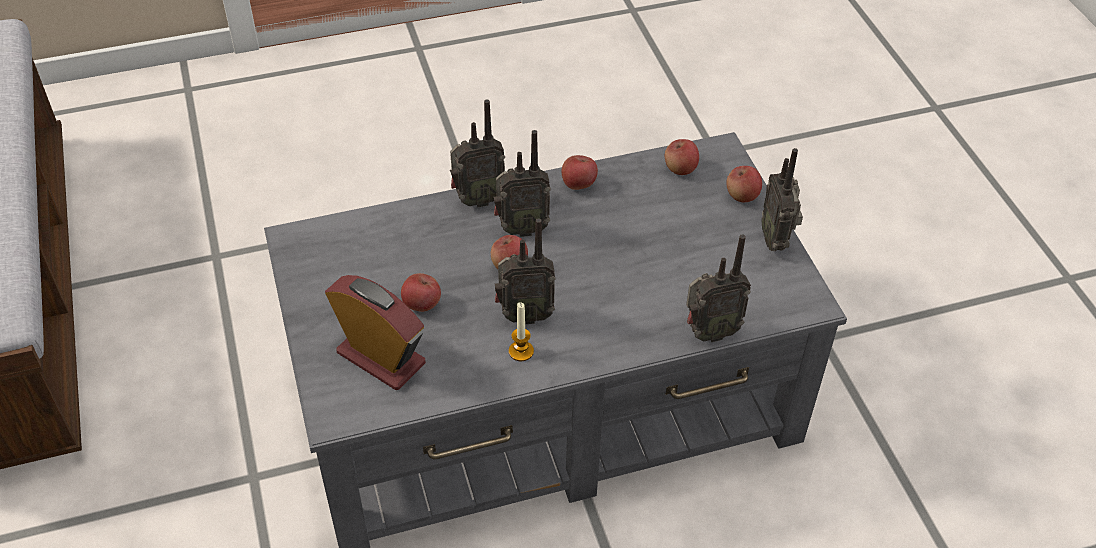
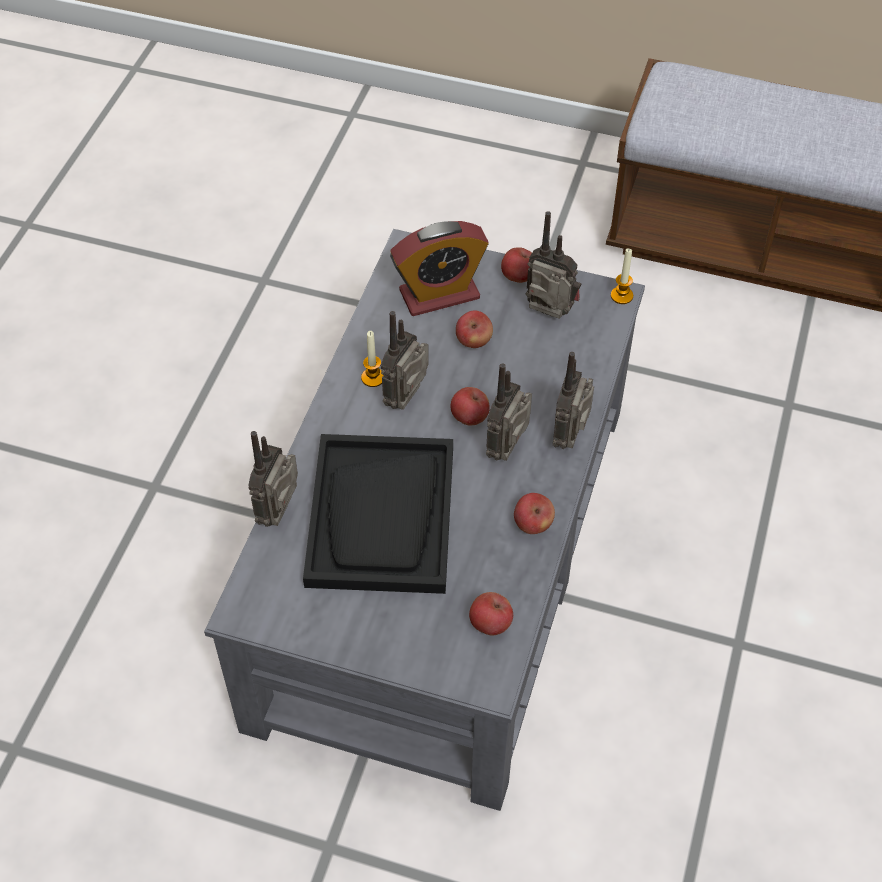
camera: 125 degrees right, 5 degrees up
apple [726,166,762,202] -> apple moved to [501,247,532,283]
radio [761,148,803,251] -> radio moved to [525,211,582,319]
none -> black tray [303,434,453,594]
none -> candle [611,248,633,304]

